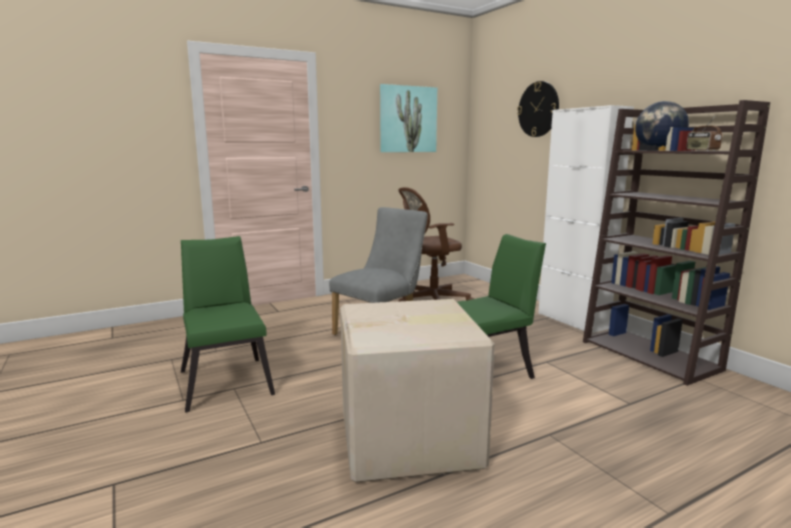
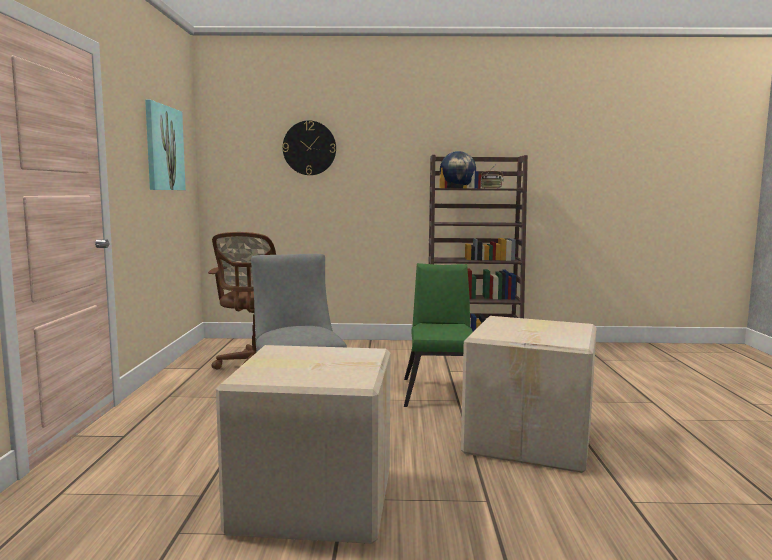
camera: 60 degrees left, 5 degrees down
green chair [181,236,275,413] -> cardboard box [216,345,391,544]
white cabinet [538,105,634,333] -> none

